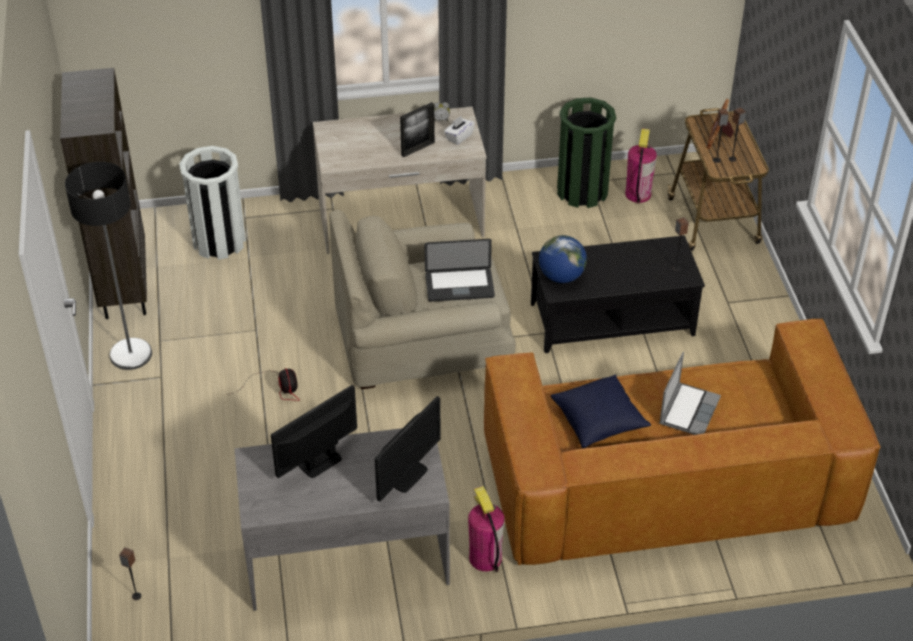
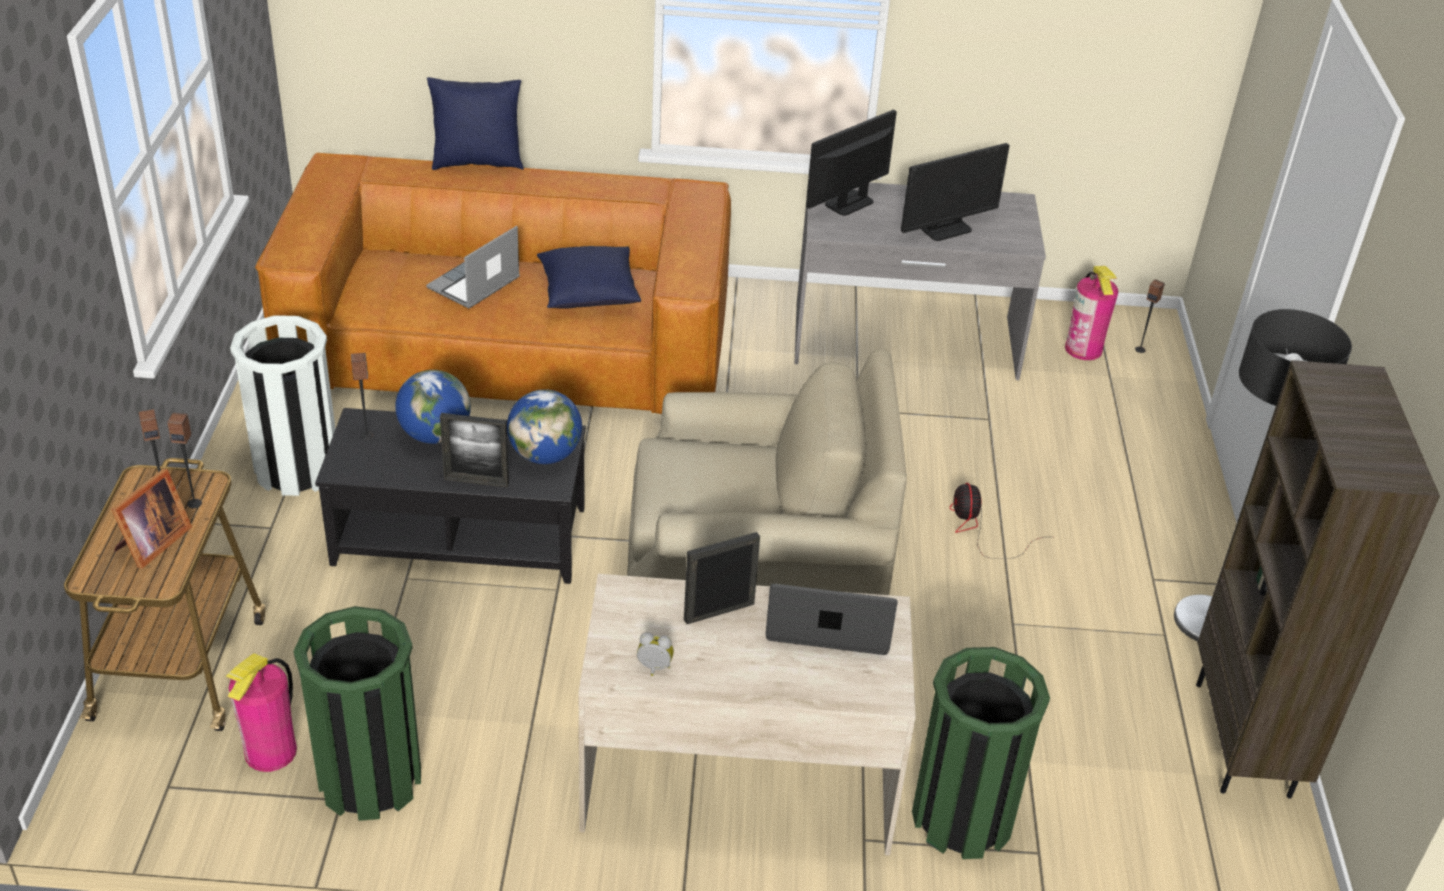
camera: 170 degrees left, 5 degrees down
white trash can [179,146,246,260] -> white trash can moved to [230,315,335,496]
laptop [424,239,495,302] -> laptop moved to [766,584,898,655]
white tissue box [444,116,475,145] -> none
fire extinguisher [468,486,505,572] -> fire extinguisher moved to [1065,266,1118,360]
none -> globe [395,370,471,444]
none -> blue pillow [427,77,524,170]
none -> picture frame [440,413,509,487]
none -> green trash can [912,647,1050,859]

